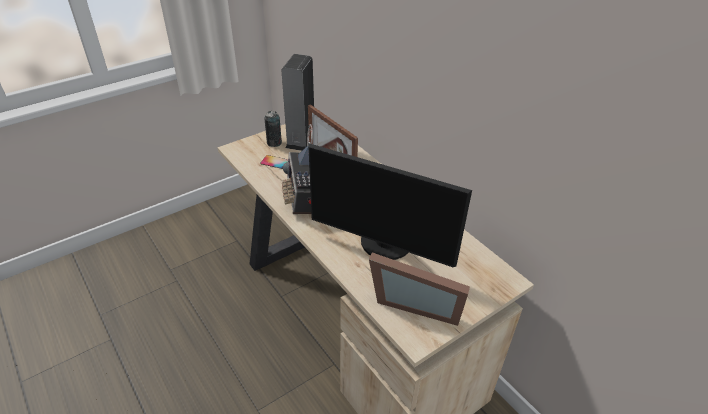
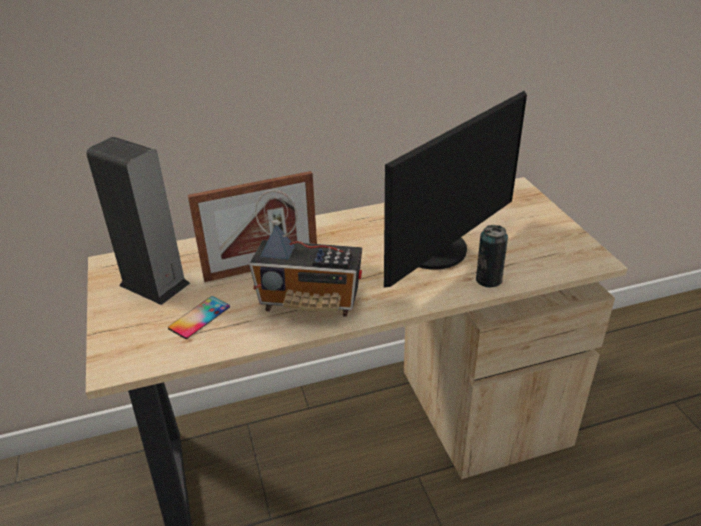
camera: 70 degrees left, 5 degrees down
can [264,111,282,147] -> can moved to [476,225,508,288]
picture frame [369,252,470,326] -> none

